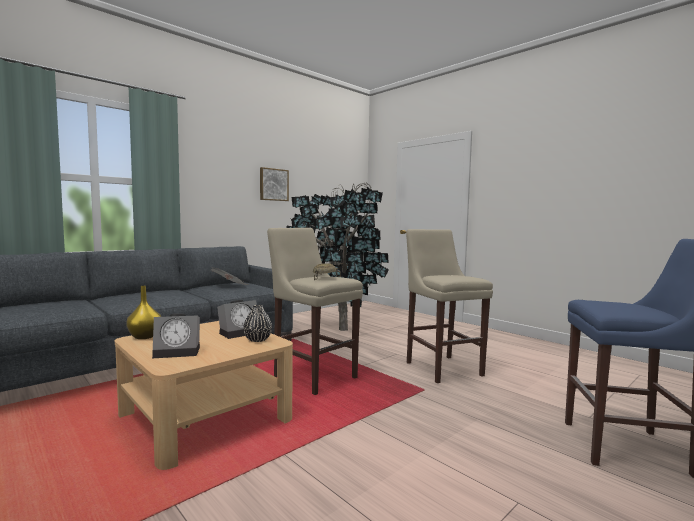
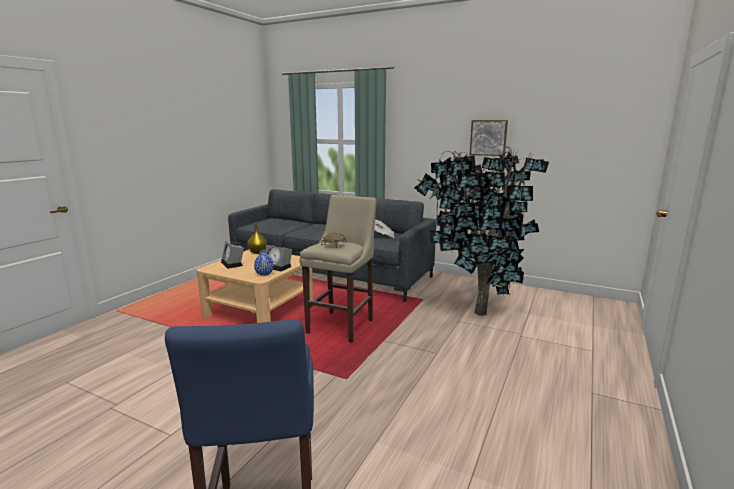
camera: 70 degrees right, 10 degrees up
black vase [243,305,272,342] -> blue vase [254,250,274,276]
beige stool [406,229,493,383] -> none

